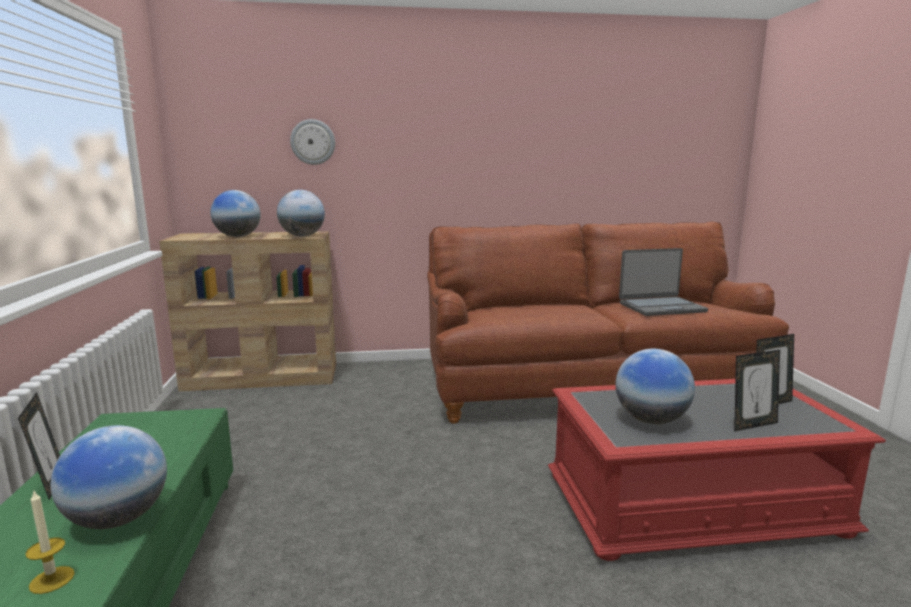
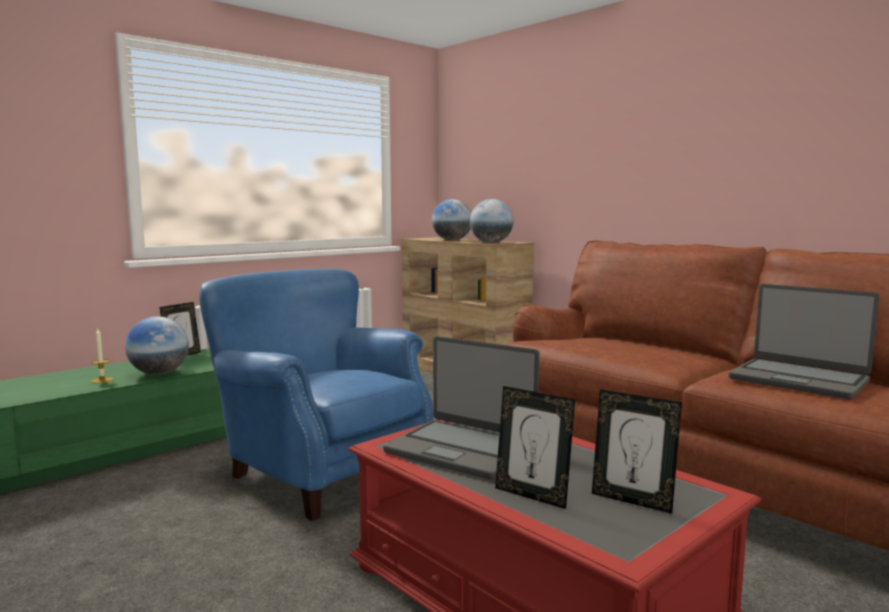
camera: 55 degrees right, 5 degrees down
wall clock [290,119,335,165] -> none
globe [616,349,695,424] -> laptop [383,336,540,480]
none -> blue armchair [199,269,434,521]

